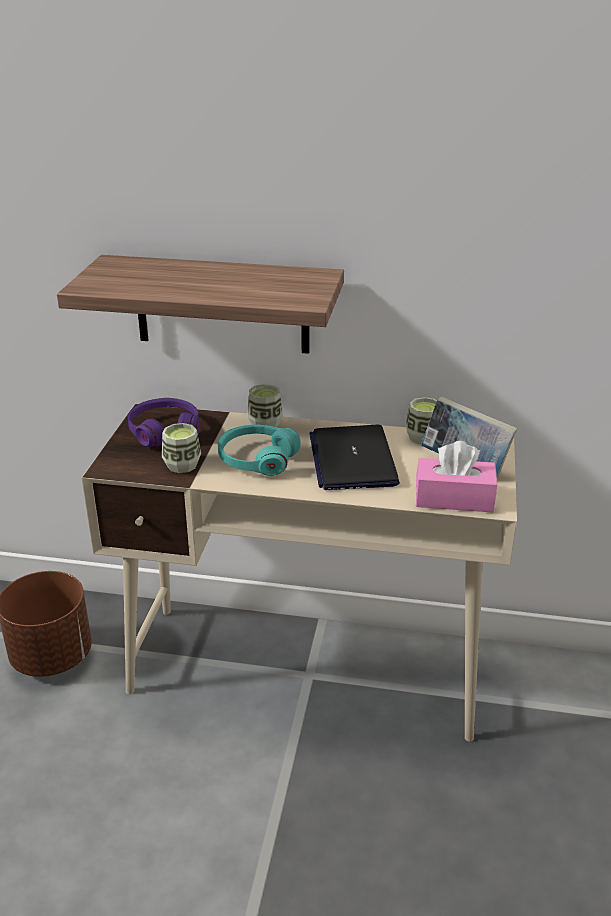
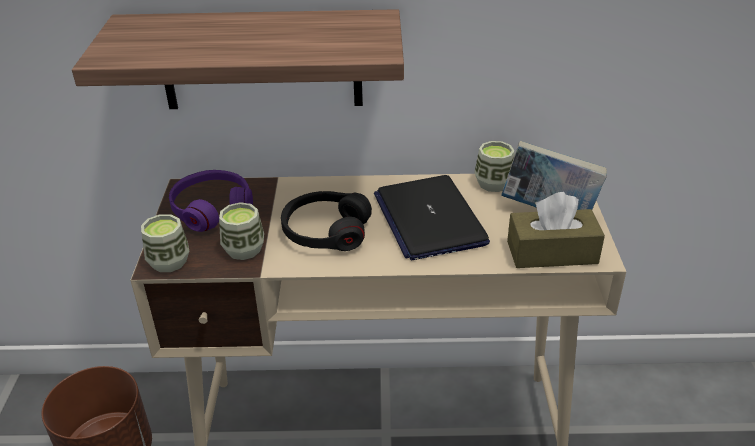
camera: 10 degrees left, 5 degrees up
turquoise headphones [218,425,300,476] -> black headphones [281,191,372,251]
cup [247,384,283,427] -> cup moved to [141,214,189,272]
pink tissue box [416,441,497,512] -> brown tissue box [507,192,605,268]

